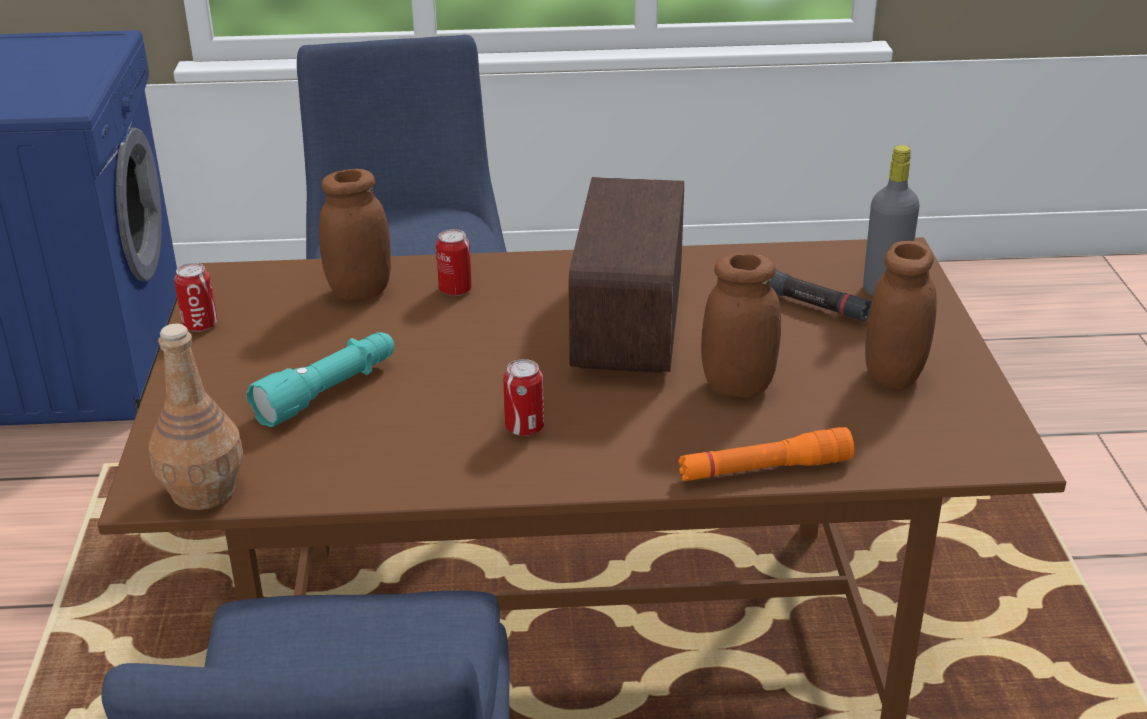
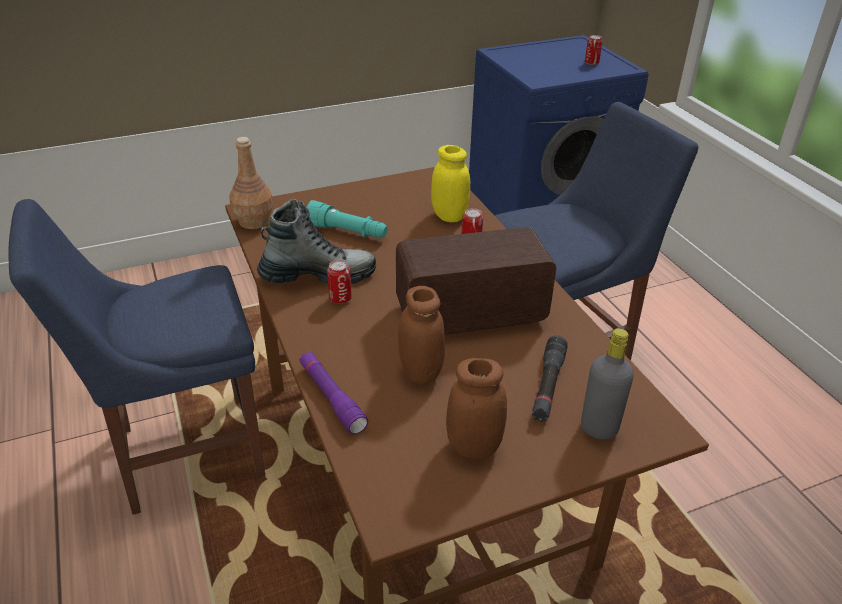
camera: 70 degrees right, 5 degrees up
can [174,263,218,332] -> can moved to [585,35,602,65]
brown jar [319,169,391,300] -> yellow jar [431,145,470,222]
orange flashlight [678,427,854,481] -> purple flashlight [299,352,368,434]
none -> boot [257,199,376,284]

